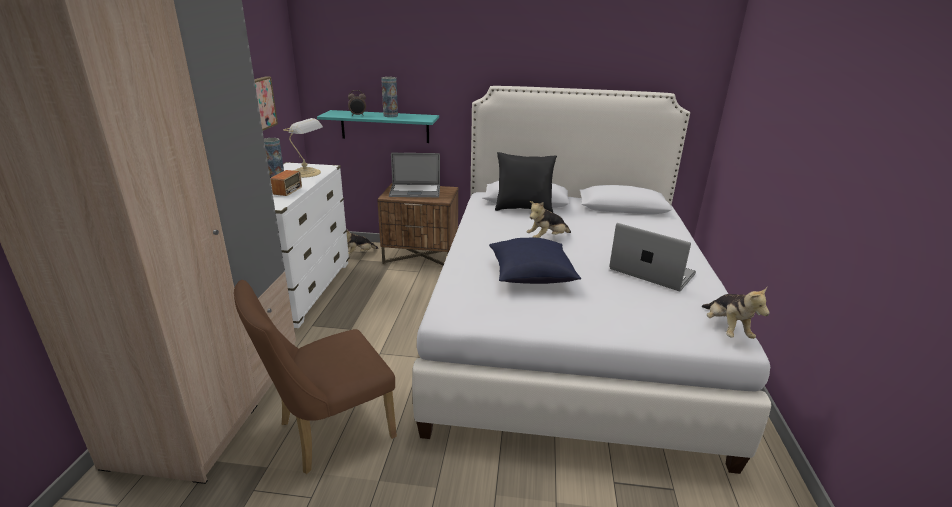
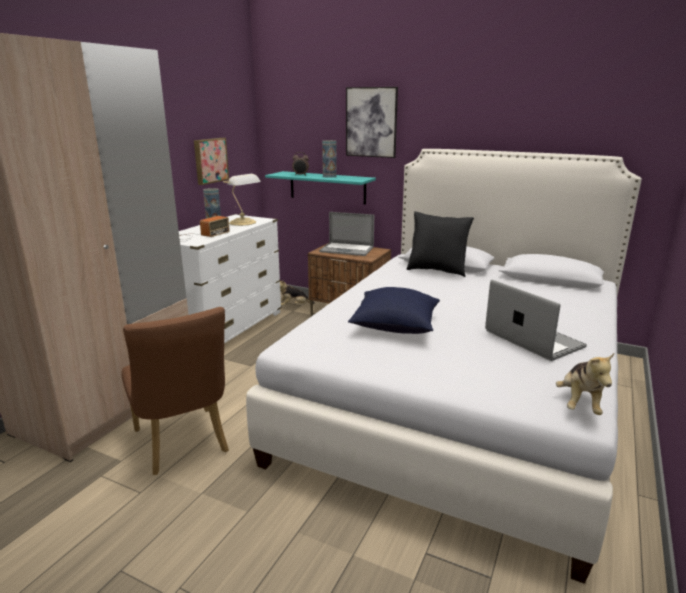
camera: 20 degrees right, 5 degrees down
brown chair [234,280,397,474] -> brown chair turned 105 degrees counterclockwise [121,307,229,475]
plush toy [527,201,571,238] -> none
none -> picture [346,87,398,158]

